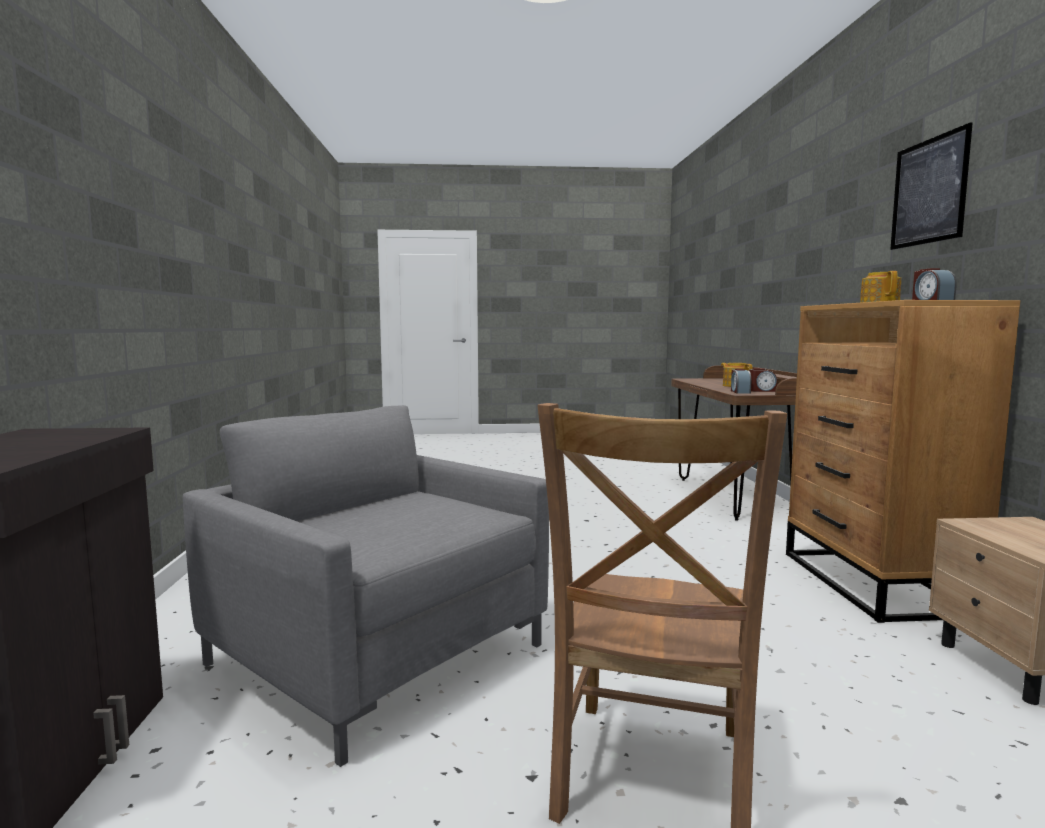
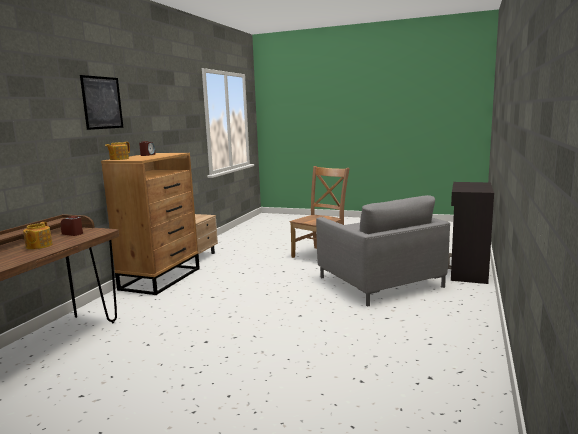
camera: 155 degrees left, 5 degrees up
alarm clock [731,369,751,394] -> none

